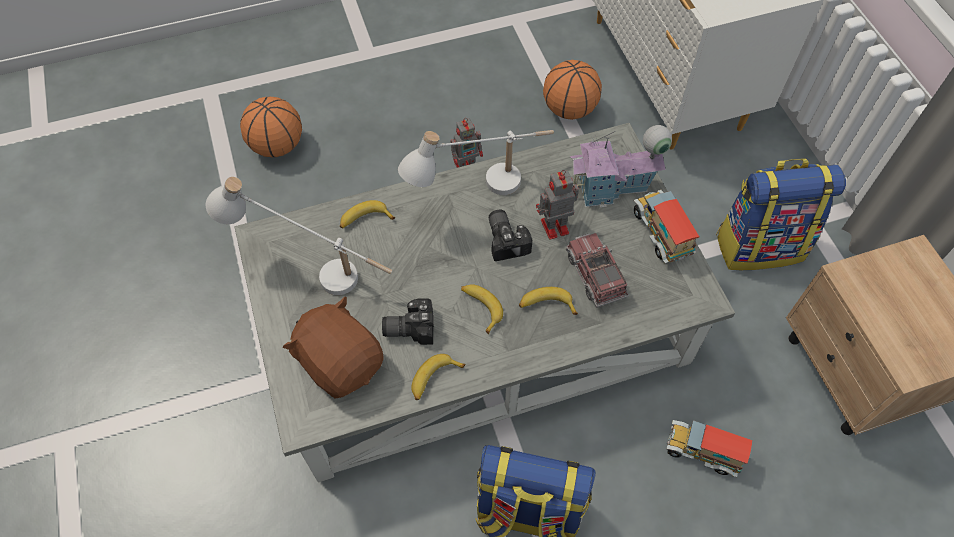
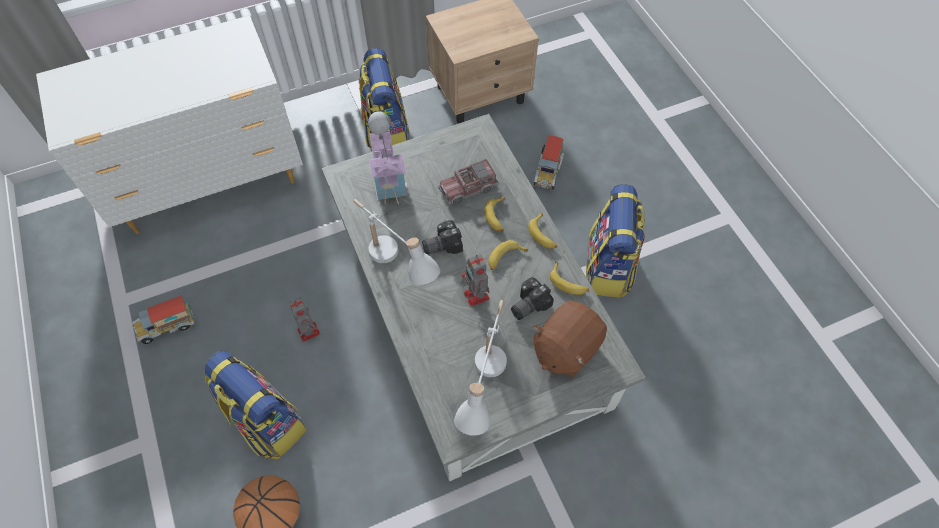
camera: 95 degrees left, 0 degrees up
banana [340,200,395,228] -> banana moved to [528,213,557,249]
camera [382,298,434,345] -> camera turned 60 degrees clockwise [511,277,554,320]
toy robot [536,170,579,240] -> toy robot moved to [462,254,490,307]
basketball [543,60,602,120] -> none
toy truck [633,190,700,263] -> toy truck moved to [131,295,194,344]
none -> backpack [205,351,307,459]

